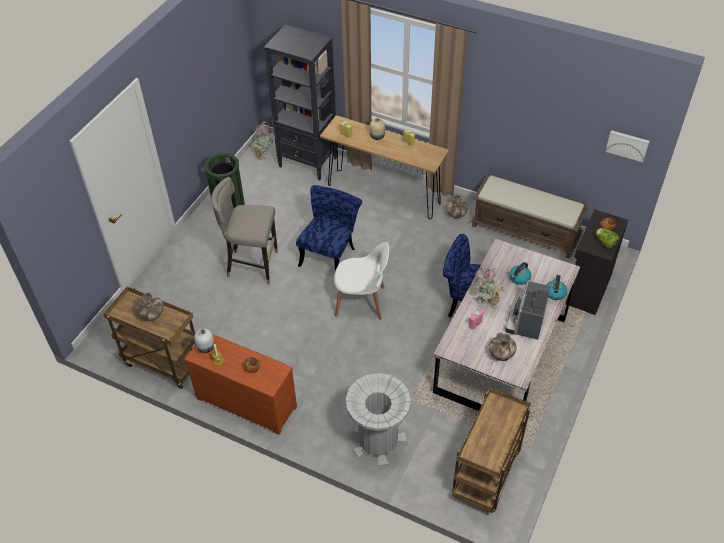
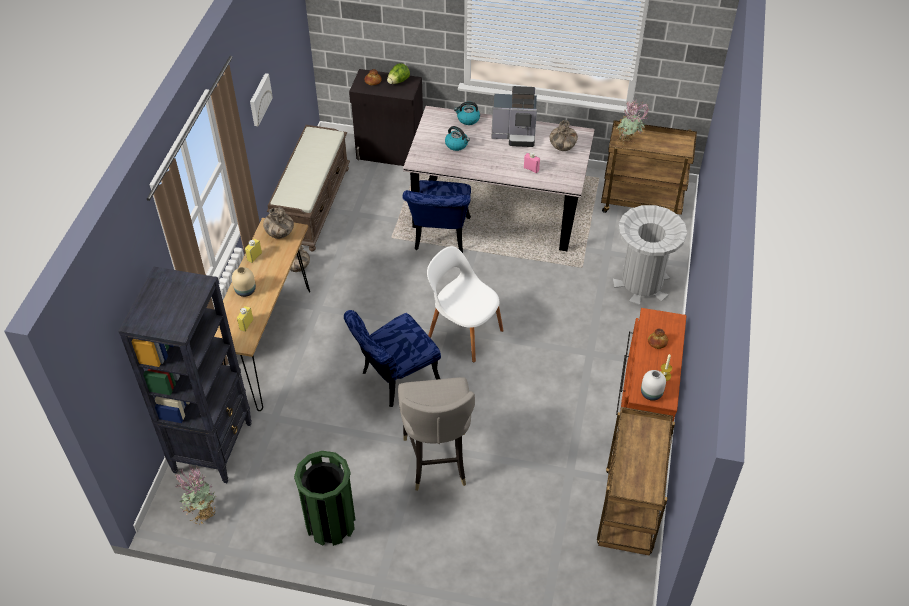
camera: 105 degrees left, 0 degrees up
vase [137,293,164,321] -> vase moved to [263,207,294,239]
blue chair [296,185,362,271] -> blue chair turned 45 degrees counterclockwise [344,310,441,407]
white chair [334,242,389,320] -> white chair turned 45 degrees counterclockwise [427,246,504,362]
potted plant [473,267,505,310] -> potted plant moved to [616,99,649,145]
picture [605,130,649,162] -> picture moved to [250,73,273,126]

